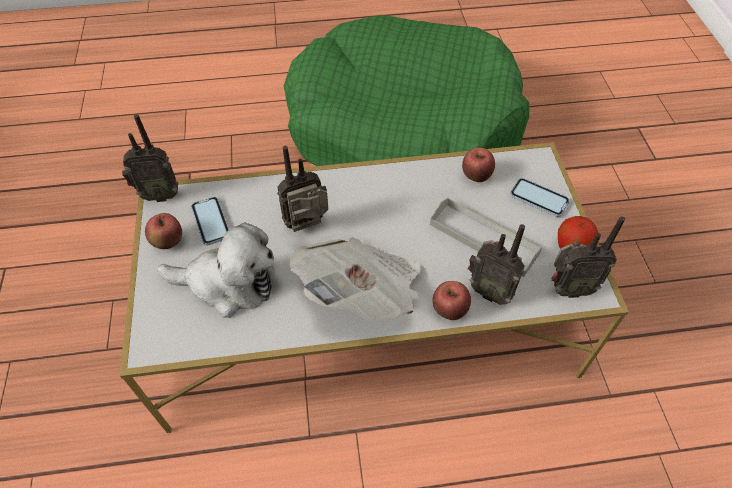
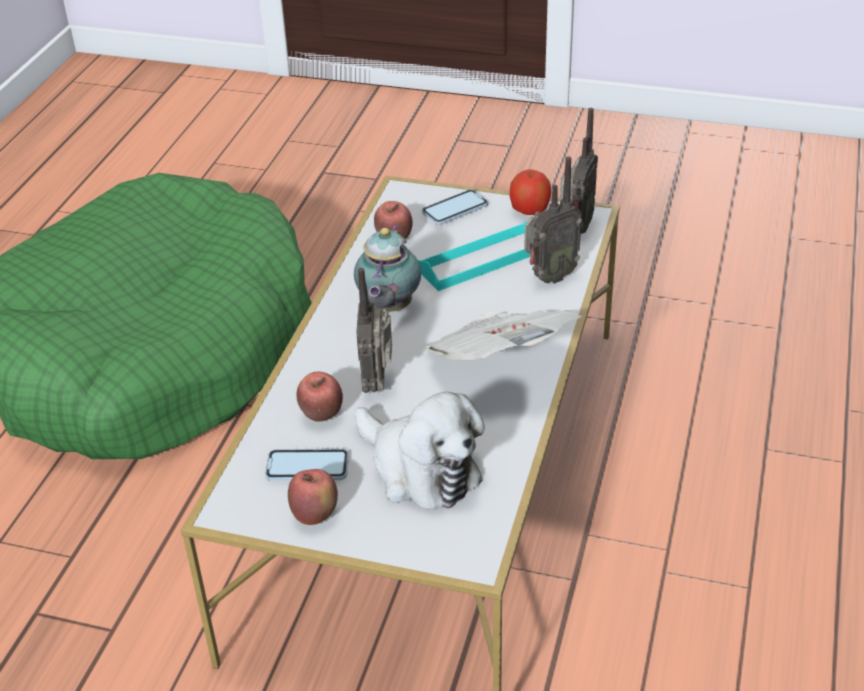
camera: 65 degrees left, 15 degrees down
radio [122,114,178,202] -> none
plush toy [157,222,275,318] -> plush toy turned 105 degrees clockwise [355,392,485,510]
grey tray [430,198,542,277] -> turquoise tray [418,222,531,291]
apple [432,281,471,320] -> apple moved to [297,372,343,421]
none -> teapot [354,225,421,312]

